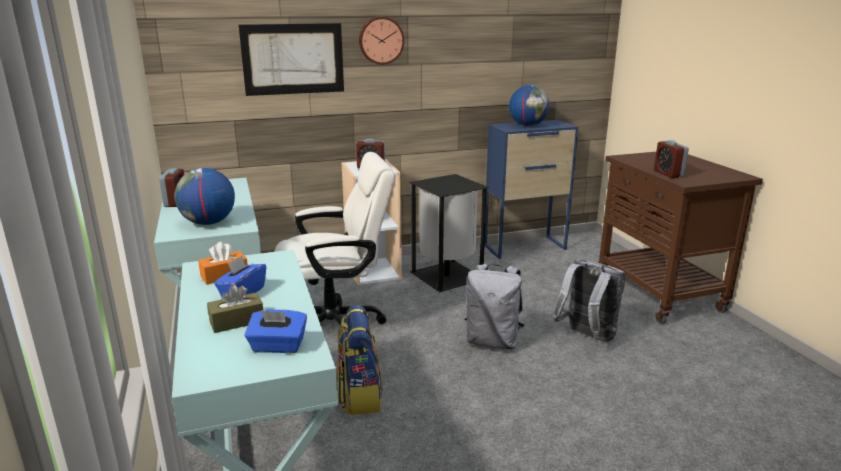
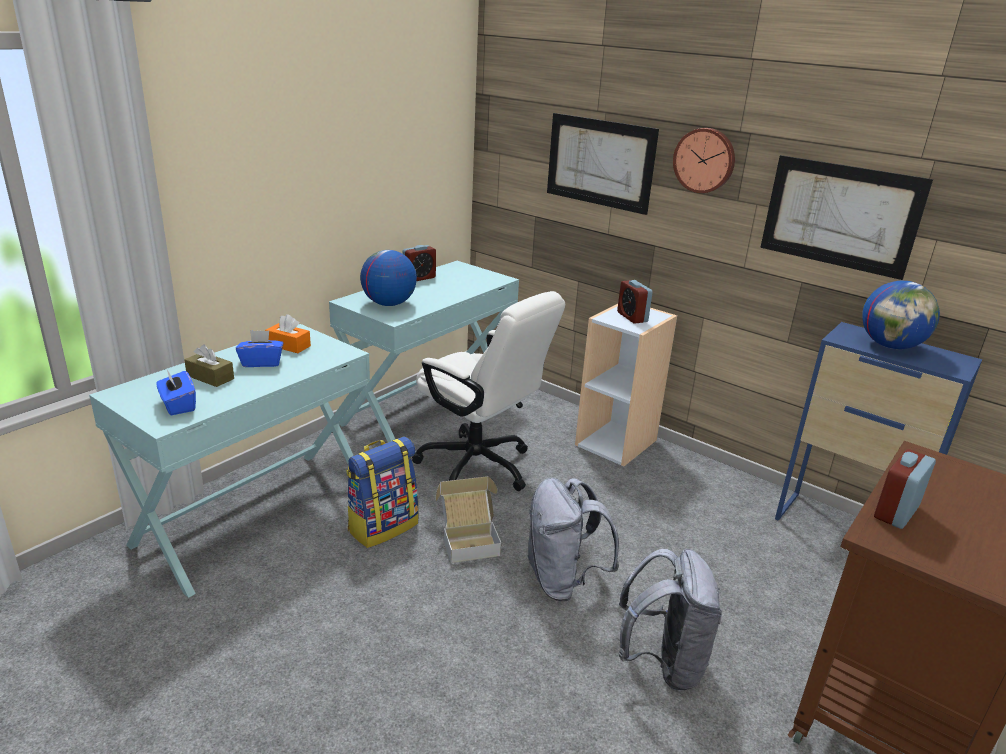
camera: 55 degrees right, 5 degrees up
black trash can [409,174,489,292] -> none
none -> cardboard box [435,476,501,563]
none -> picture [760,155,933,280]

